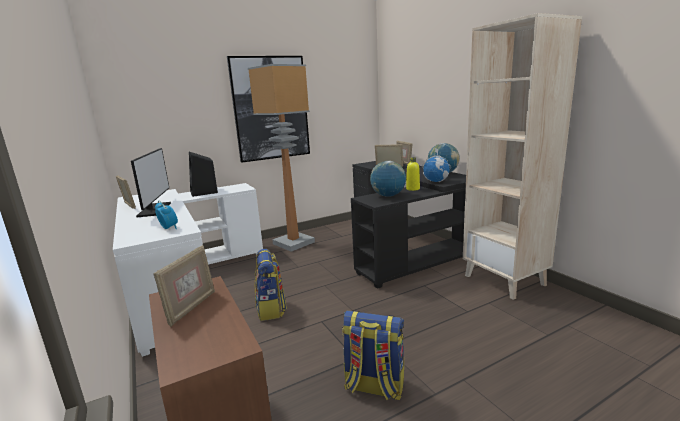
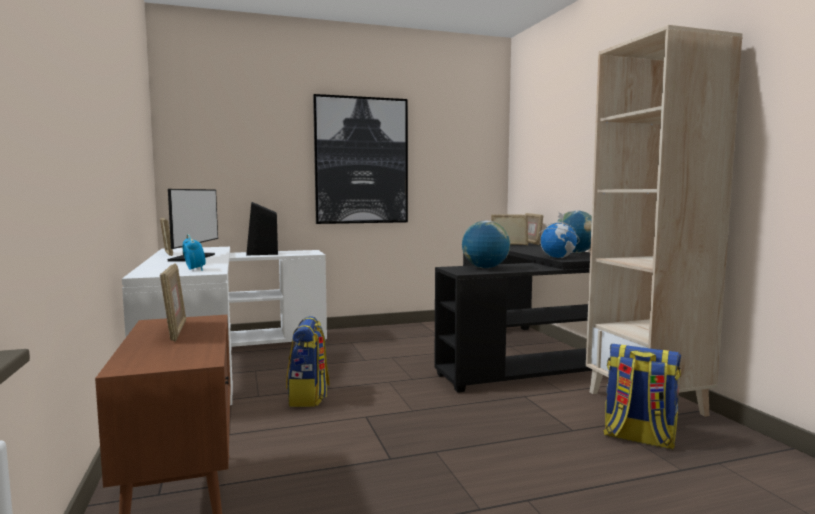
camera: 10 degrees right, 10 degrees down
picture frame [153,245,215,327] -> picture frame turned 45 degrees counterclockwise [160,263,186,342]
floor lamp [248,64,315,252] -> none
backpack [342,311,404,400] -> backpack moved to [603,344,681,449]
yellow bottle [406,157,420,191] -> none

